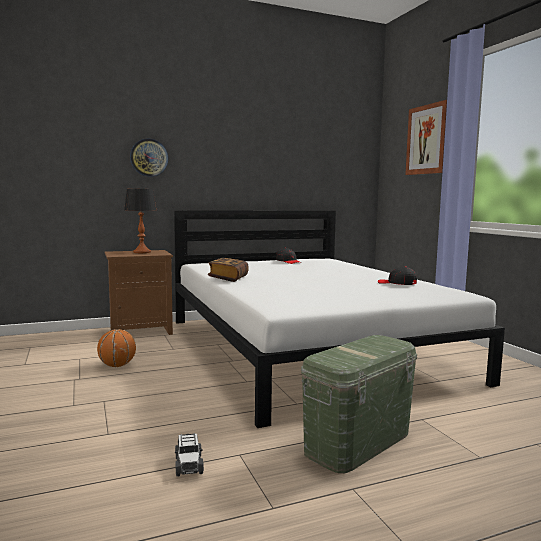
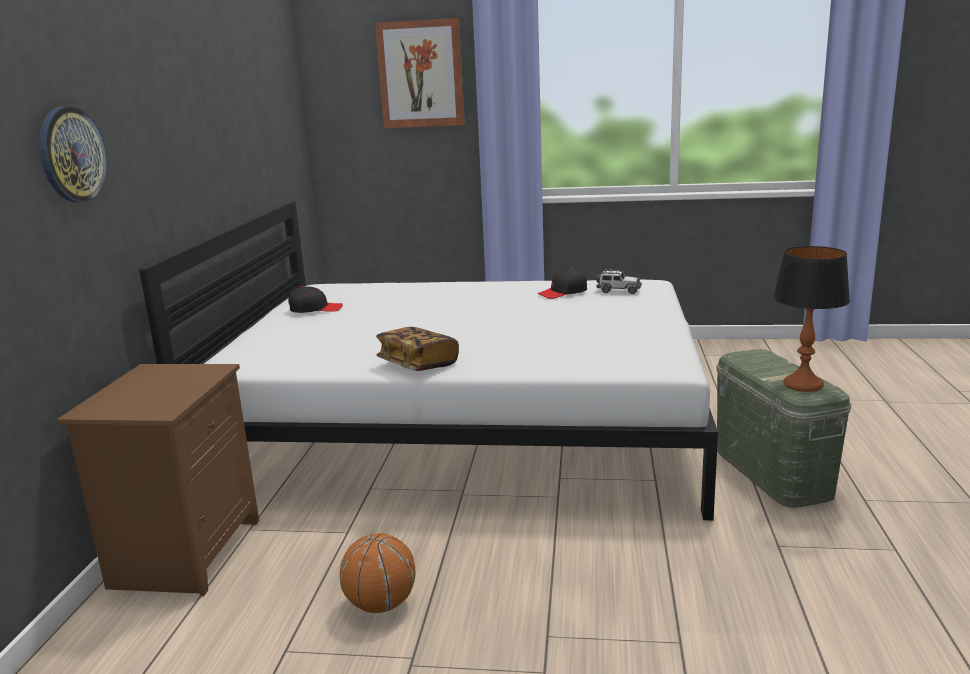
camera: 60 degrees left, 10 degrees up
table lamp [124,189,158,253] -> table lamp moved to [773,246,850,392]
toy car [175,433,204,477] -> toy car moved to [596,270,642,294]

